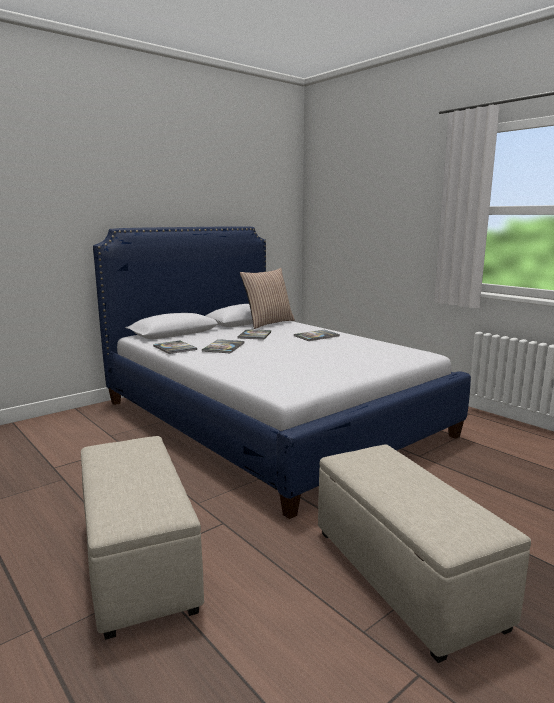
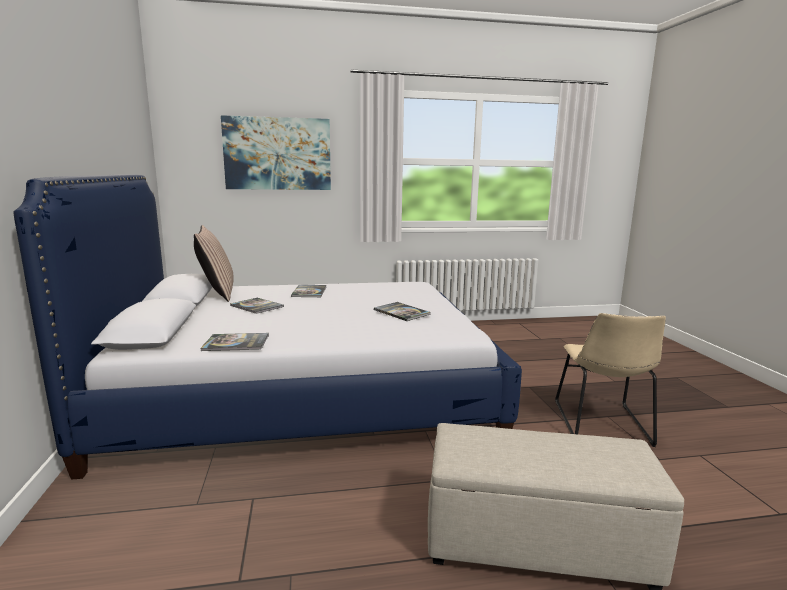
camera: 60 degrees left, 0 degrees up
book [202,339,244,354] -> book moved to [374,302,431,321]
beige ottoman [318,444,531,663] -> beige chair [555,313,666,447]
none -> picture [221,115,331,190]

